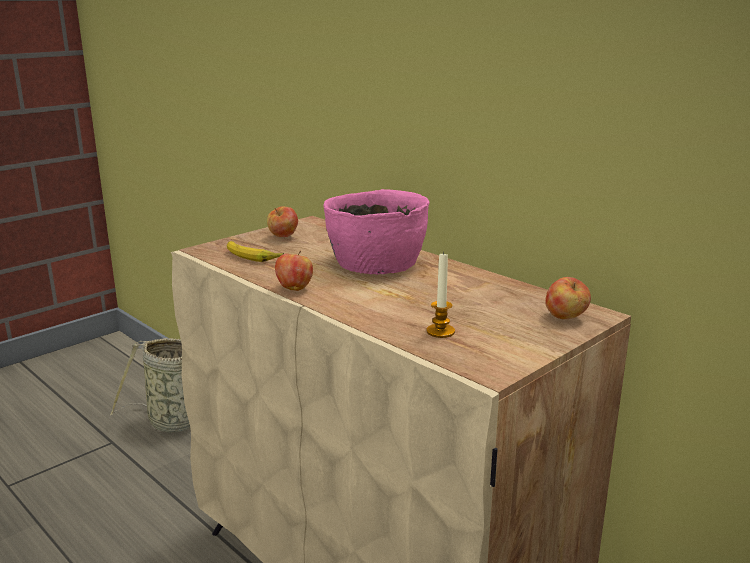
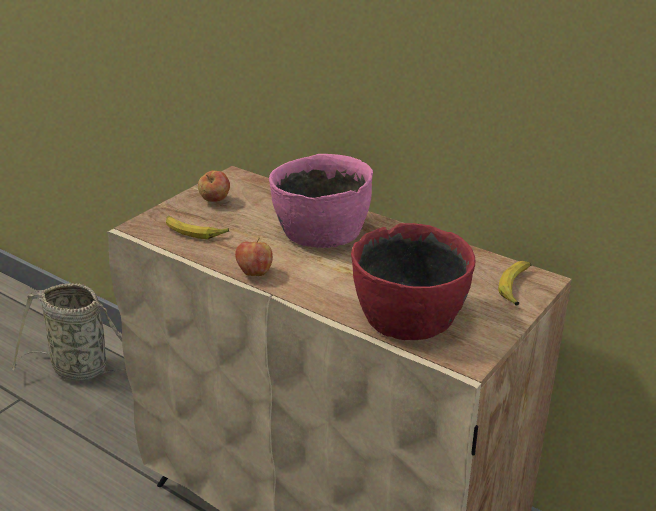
camera: 10 degrees left, 10 degrees up
candle [426,251,455,338] -> red bowl [351,223,475,340]
apple [545,277,591,319] -> banana [498,261,531,305]

